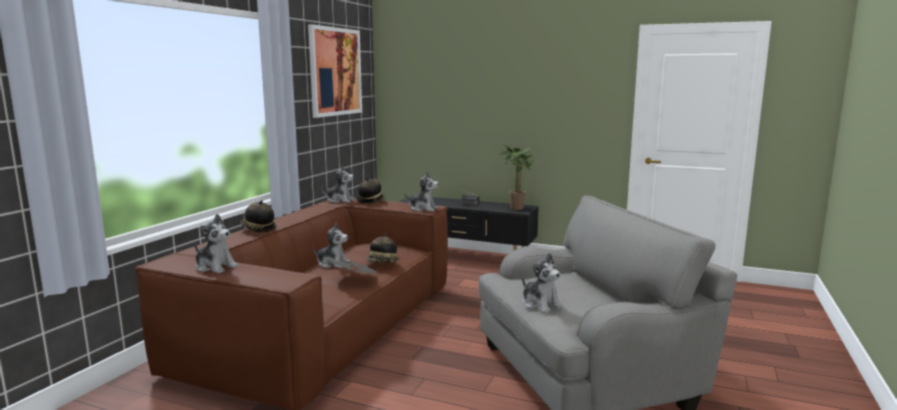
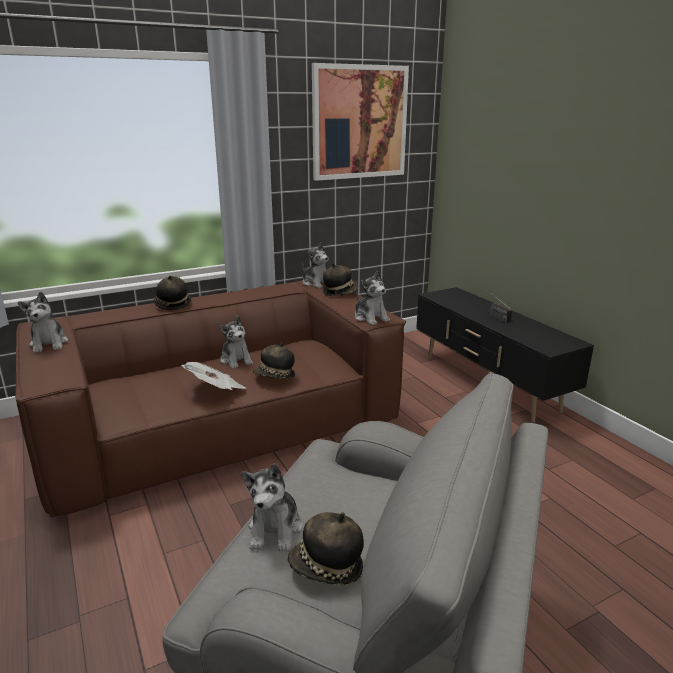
camera: 40 degrees right, 10 degrees up
potted plant [499,145,536,210] -> none
none -> hat [288,512,364,585]

